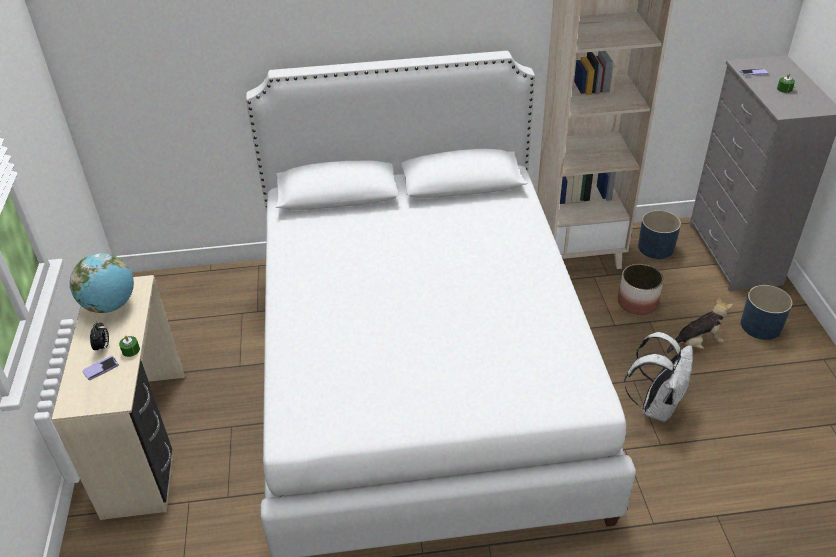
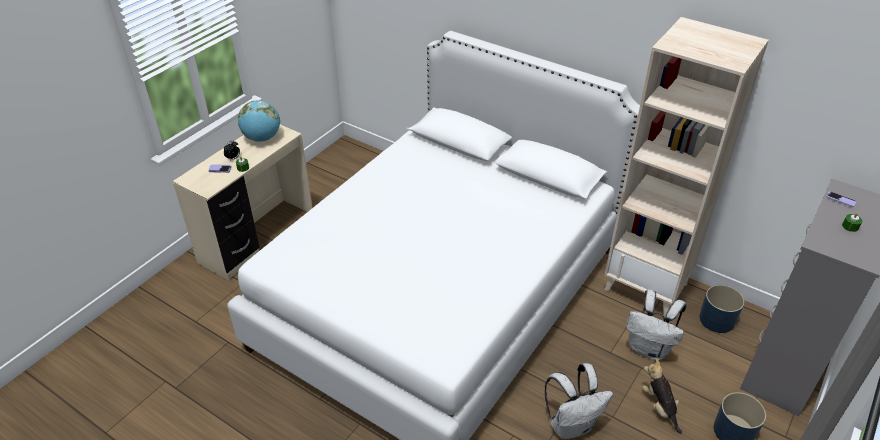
camera: 40 degrees right, 0 degrees up
planter [618,264,664,315] -> white backpack [626,290,687,360]
plush toy [667,297,733,353] -> plush toy turned 135 degrees counterclockwise [642,359,682,434]

